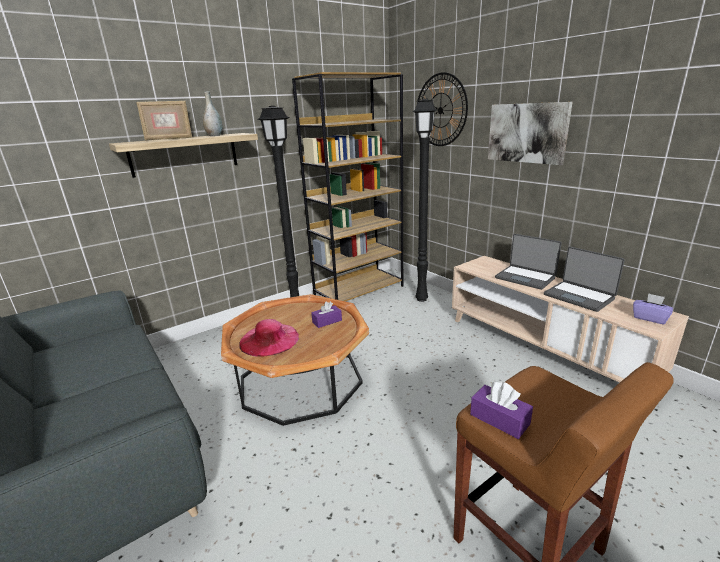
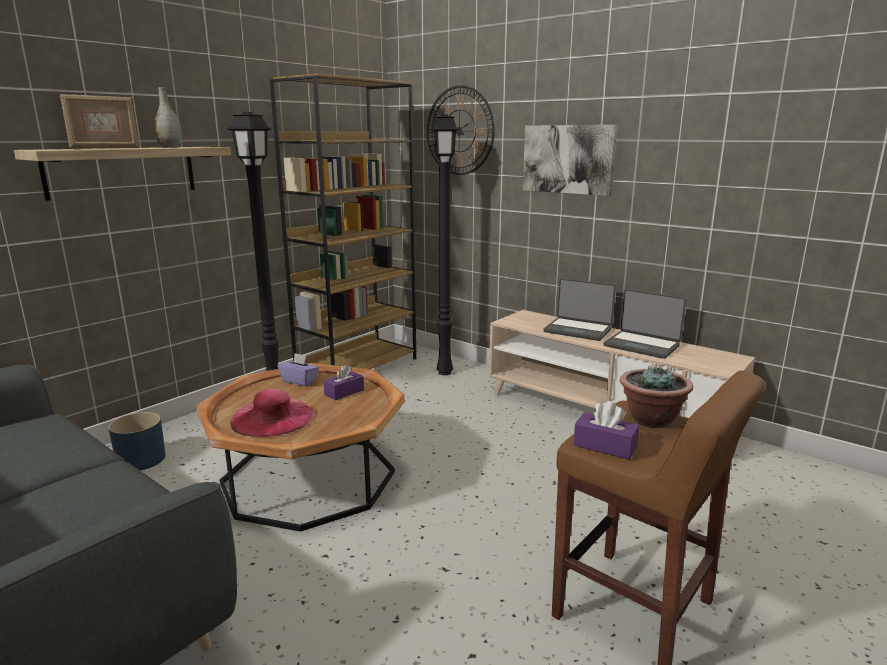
camera: 15 degrees left, 5 degrees down
purple tissue box [633,293,673,324] -> purple tissue box moved to [278,353,319,386]
none -> blue planter [108,412,166,471]
none -> potted plant [620,365,693,428]

